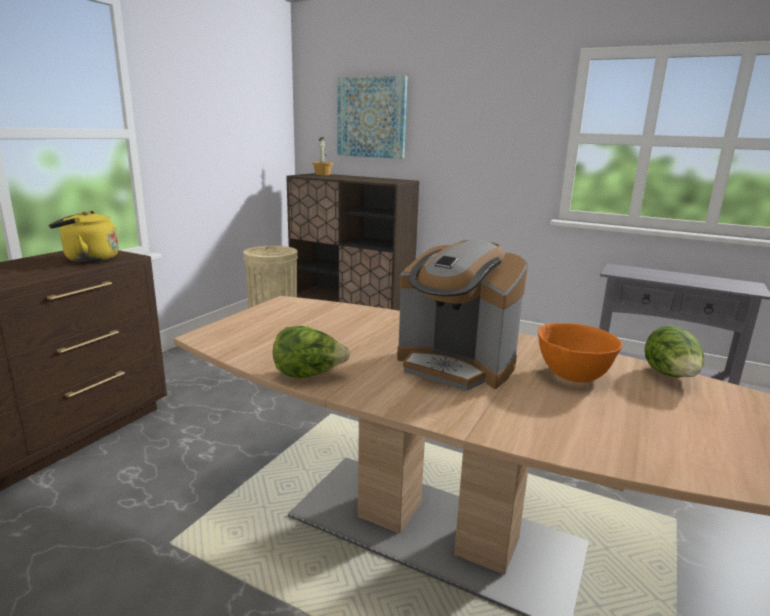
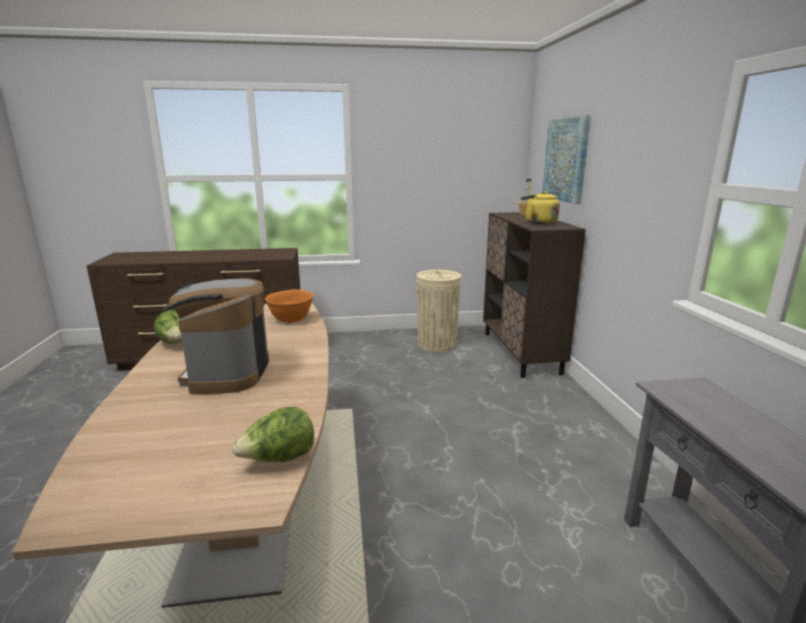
camera: 55 degrees right, 0 degrees up
yellow kettle [49,211,119,263] -> yellow kettle moved to [521,191,560,225]
orange bowl [538,323,622,382] -> orange bowl moved to [265,289,313,323]

